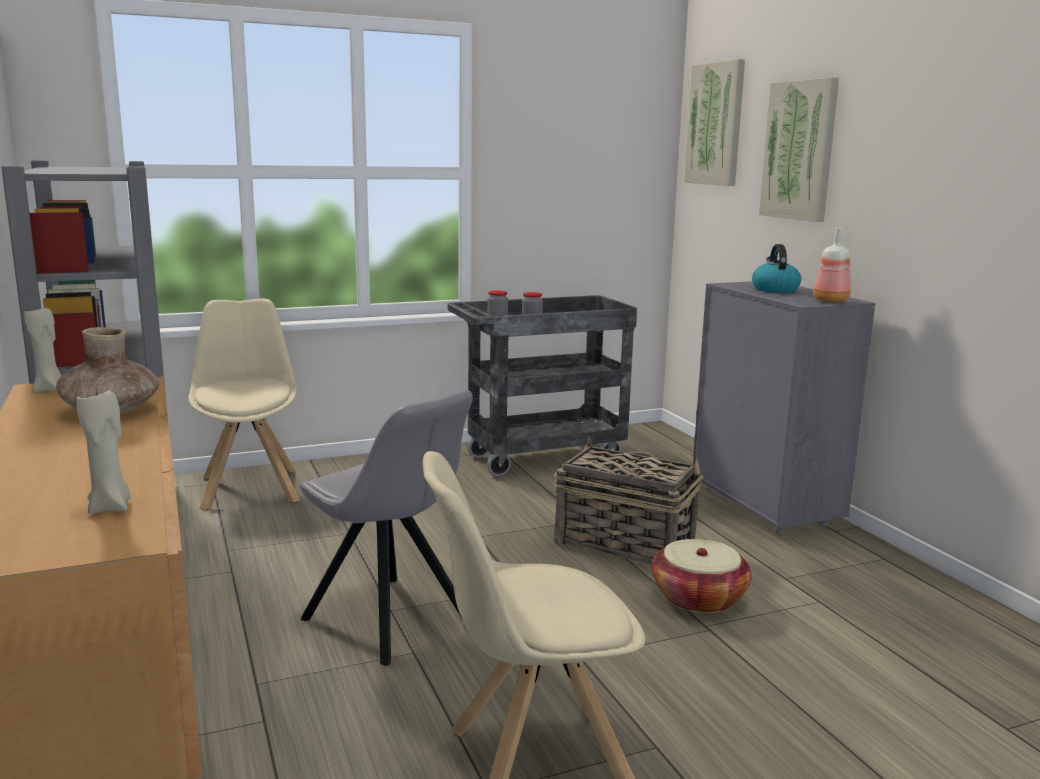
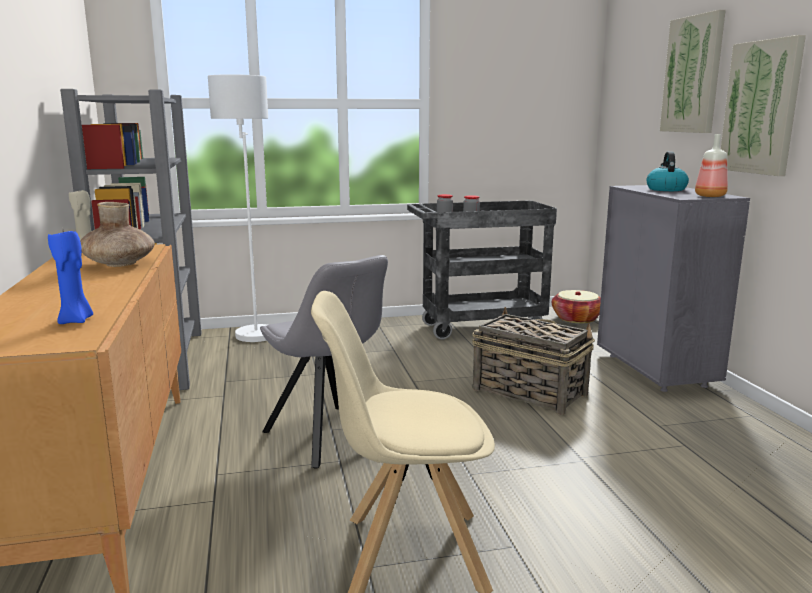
camera: 10 degrees right, 0 degrees up
beige candle [76,390,131,514] -> blue candle [48,231,93,324]
beige chair [188,299,300,510] -> white floor lamp [208,74,268,342]
basket [652,539,752,613] -> basket moved to [552,290,601,323]
picture [684,59,745,186] -> picture moved to [721,35,806,176]

